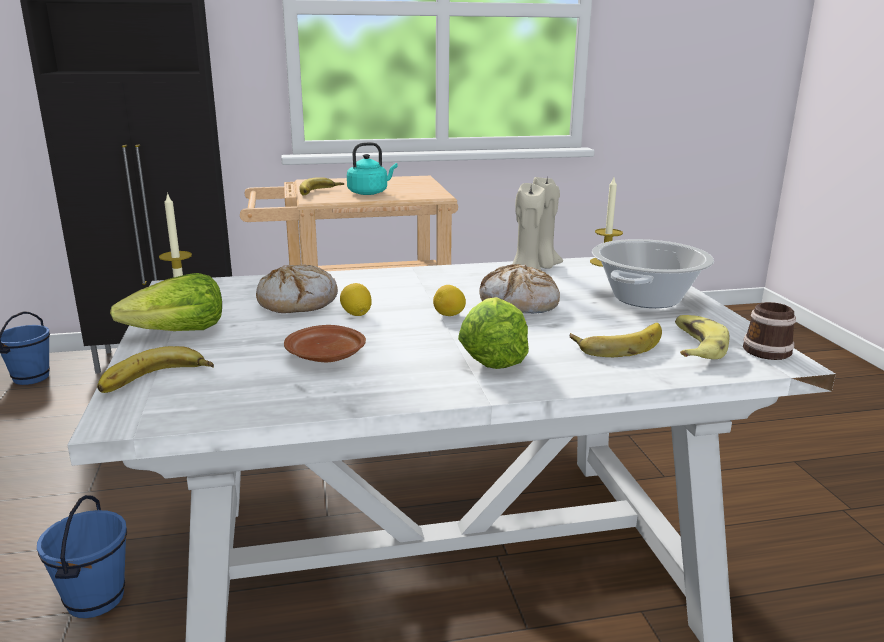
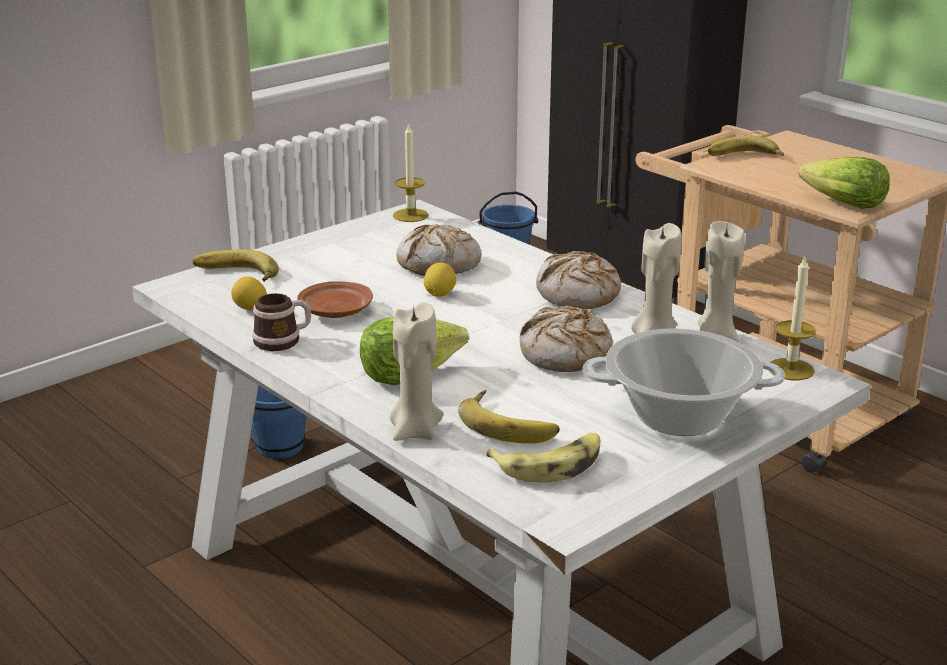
camera: 60 degrees right, 5 degrees up
lettuce [110,273,222,331] -> lettuce moved to [798,157,890,209]
turquoise kettle [347,142,398,195] -> none
lemon [433,285,466,316] -> lemon moved to [231,276,267,311]
mug [743,302,796,360] -> mug moved to [252,293,311,351]
none -> beige candle [390,302,443,441]
none -> bread [536,251,621,309]

